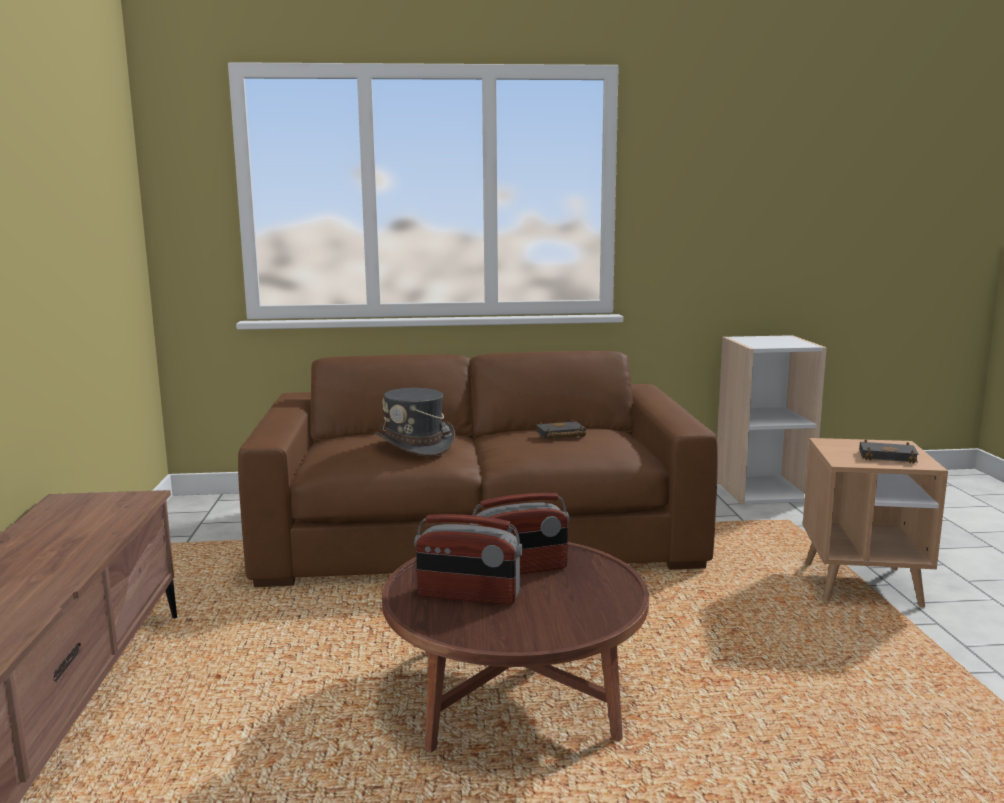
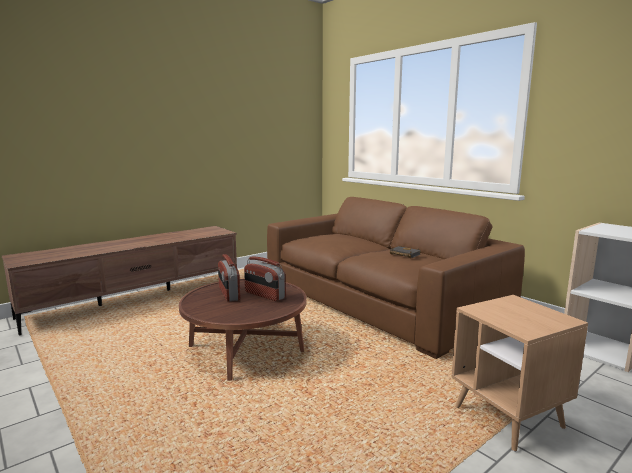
camera: 55 degrees right, 0 degrees up
grey hat [374,388,455,457] -> none
black book [859,440,919,463] -> none

